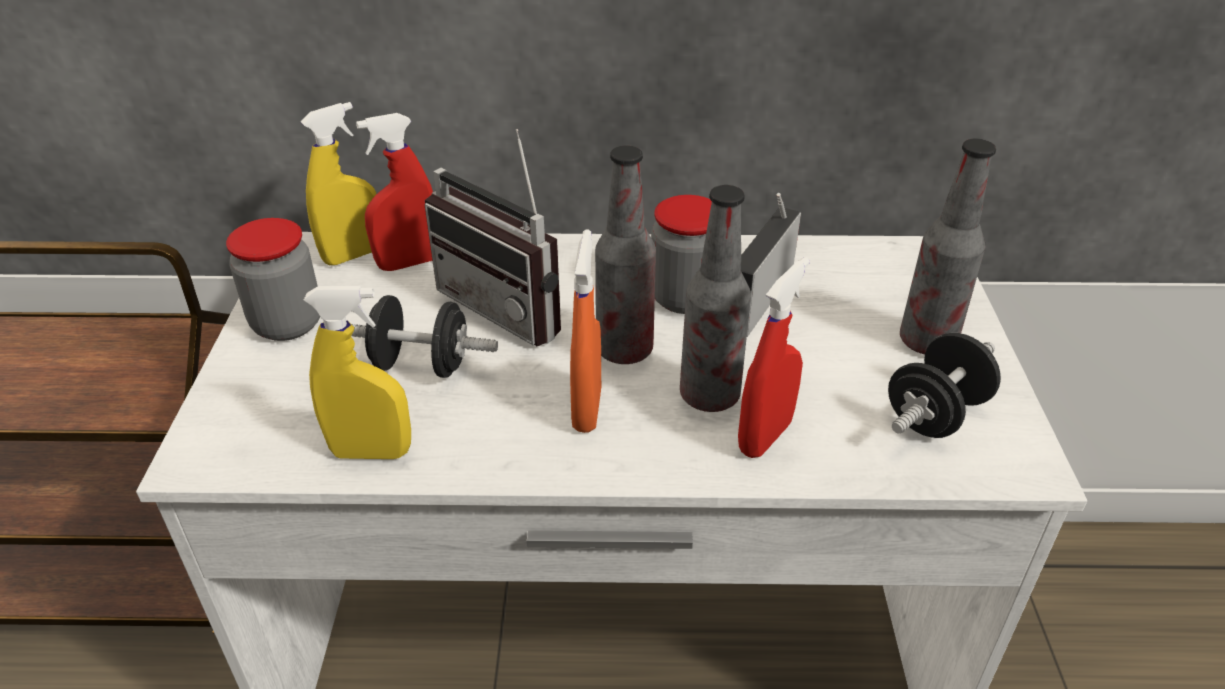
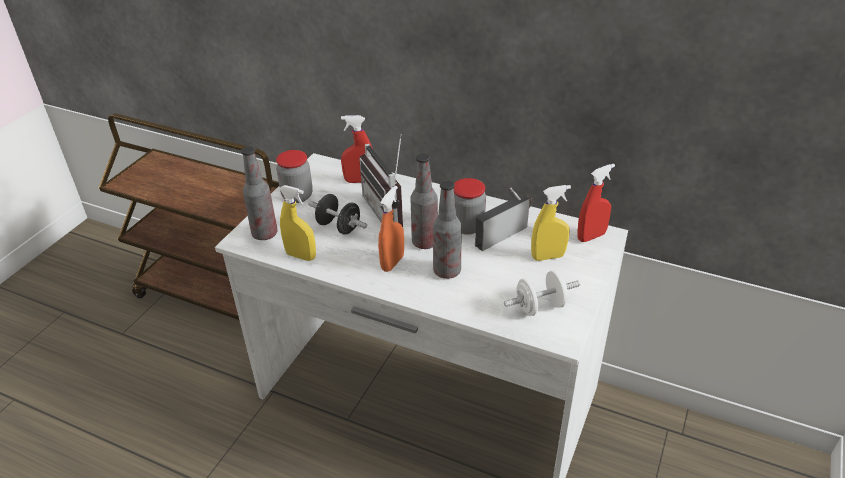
camera: 25 degrees right, 0 degrees up
yellow spray bottle [301,102,376,265] -> yellow spray bottle moved to [531,185,571,261]
red spray bottle [738,257,810,458] -> red spray bottle moved to [577,164,615,242]
black dumbbell [888,333,1001,438] -> white dumbbell [504,271,580,316]
bottle [900,139,996,355] -> bottle moved to [241,146,278,240]

